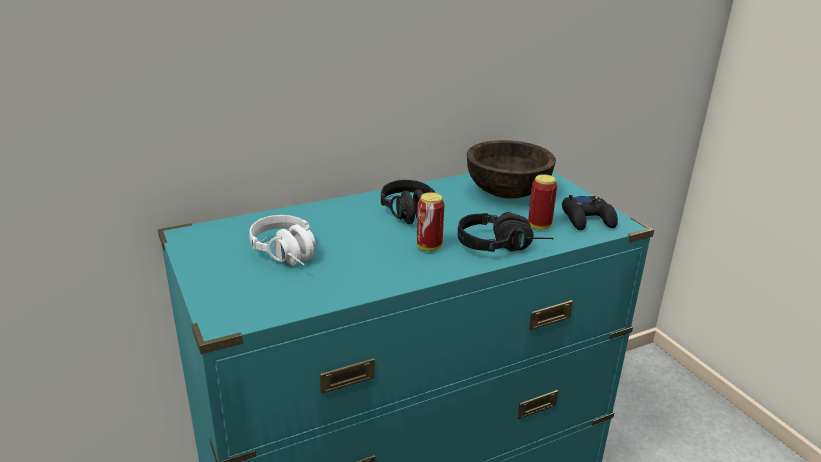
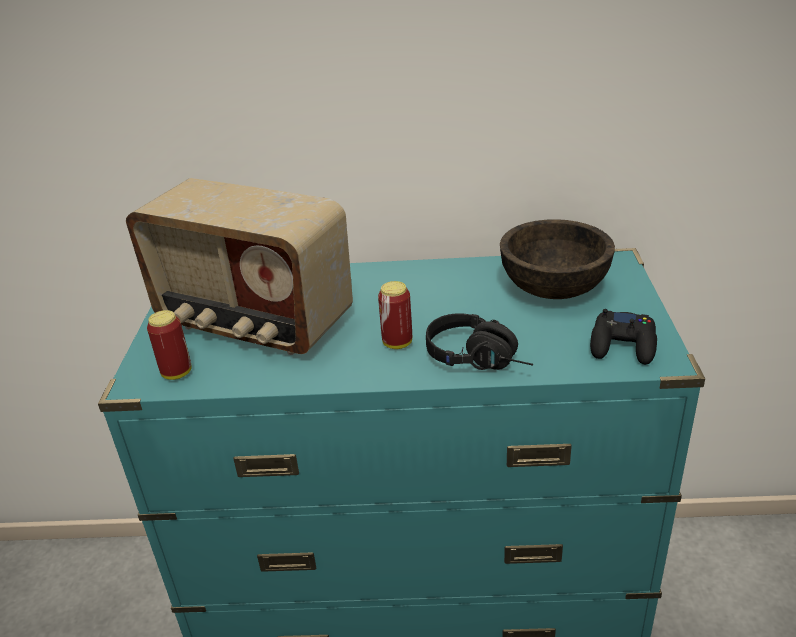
camera: 30 degrees right, 5 degrees up
white headphones [249,215,316,266] -> radio [126,178,353,355]
black headphones [381,180,435,225] -> none
can [528,174,557,230] -> can moved to [147,310,192,380]

